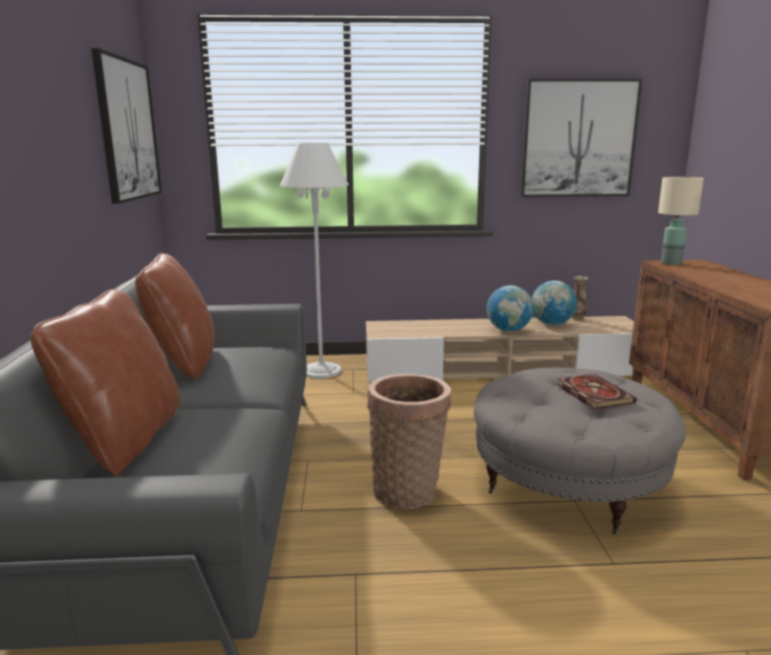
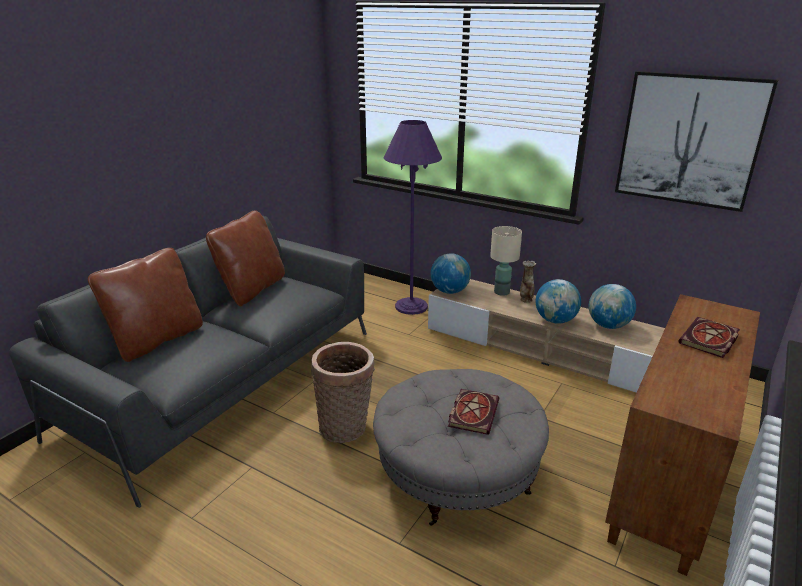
camera: 35 degrees right, 10 degrees up
picture [91,48,162,204] -> none
white floor lamp [280,143,349,379] -> purple floor lamp [384,120,442,315]
vase [571,276,588,321] -> vase moved to [520,260,536,303]
beige table lamp [658,177,704,265] -> beige table lamp moved to [490,226,522,296]
none -> globe [431,253,471,294]
none -> book [678,317,740,358]

